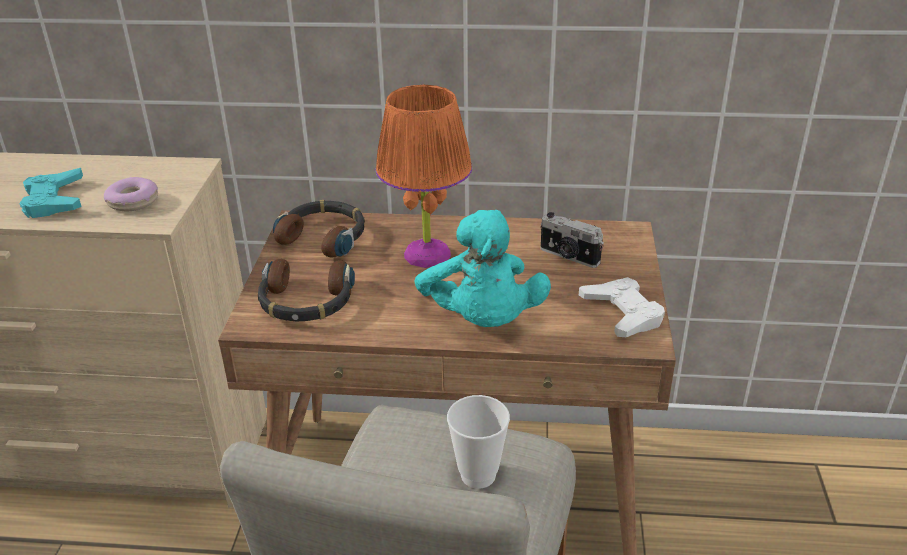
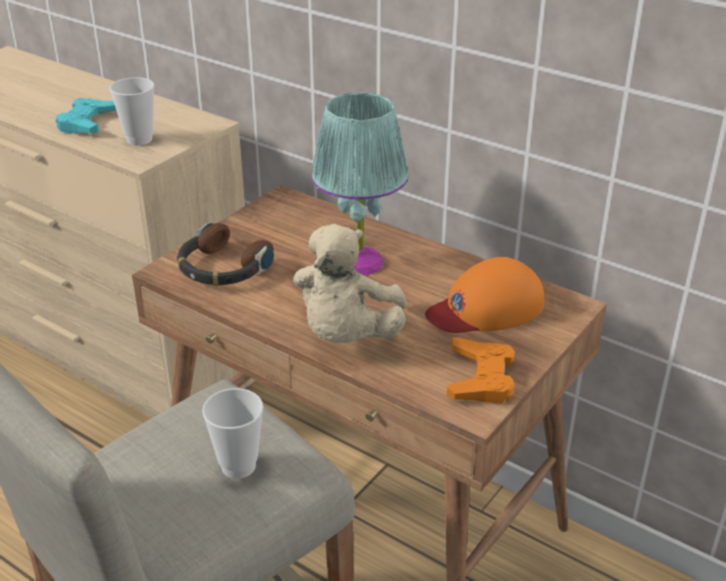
camera: 30 degrees right, 0 degrees up
donut [104,177,158,211] -> cup [110,77,154,145]
headphones [273,200,365,258] -> none
orange table lamp [376,85,472,268] -> turquoise table lamp [312,92,408,276]
turquoise plush toy [414,210,551,327] -> beige plush toy [293,223,407,343]
camera [540,212,604,268] -> orange cap [425,257,544,333]
white game controller [579,277,665,337] -> orange game controller [447,337,515,403]

